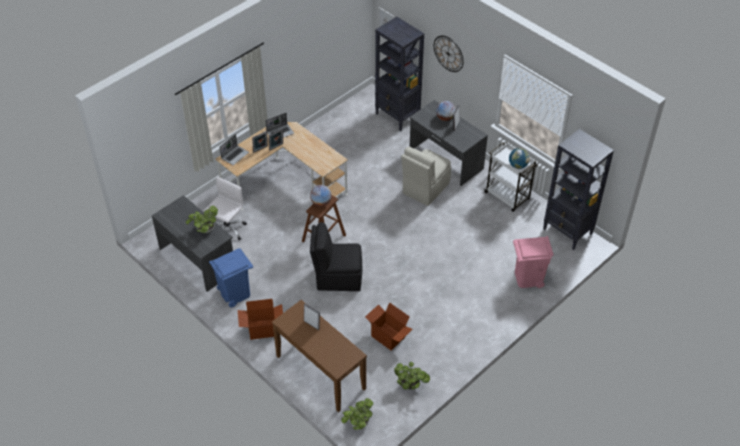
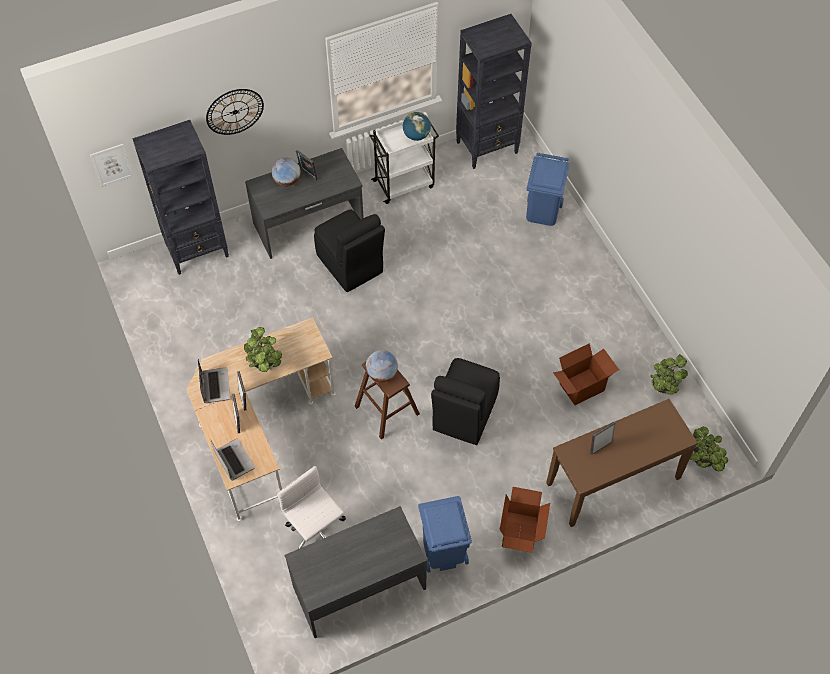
camera: 70 degrees left, 10 degrees up
potted plant [186,206,218,233] -> potted plant moved to [244,327,282,372]
beige chair [401,147,451,206] -> black chair [314,210,385,292]
pink trash can [513,236,554,288] -> blue trash can [526,153,570,226]

